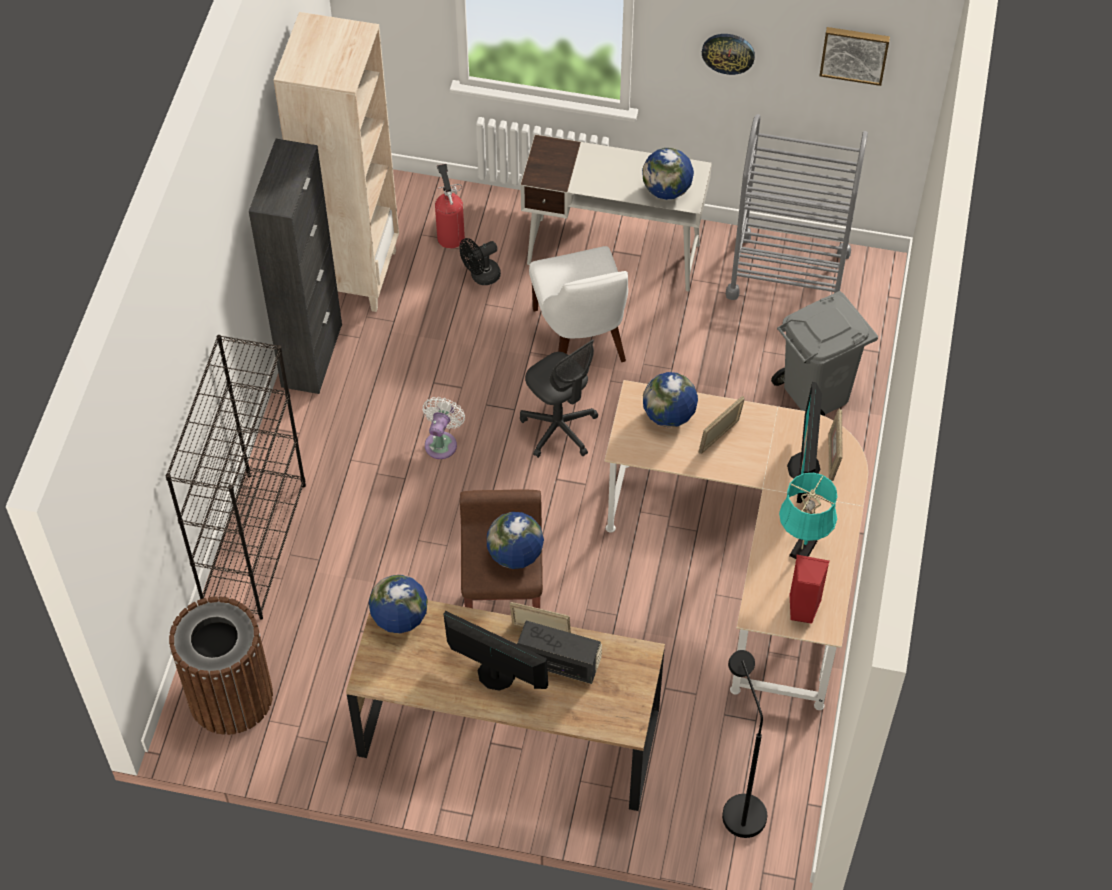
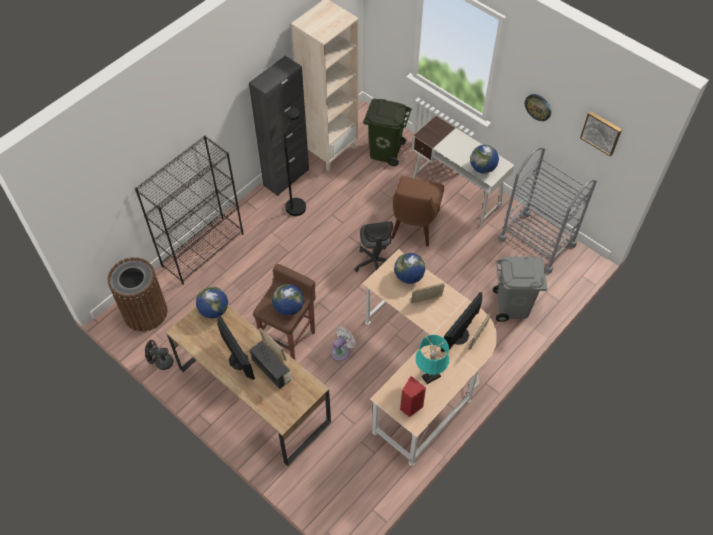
camera: 30 degrees right, 0 degrees up
white fan [423,397,465,459] -> white fan moved to [331,326,356,361]
fire extinguisher [435,164,465,248] -> green trash can [363,98,412,166]
black fan [460,238,501,285] -> black fan moved to [145,340,173,370]
white chair [529,246,628,362] -> brown chair [391,176,444,247]
black floor lamp [722,650,767,838] -> black floor lamp moved to [284,107,306,216]

